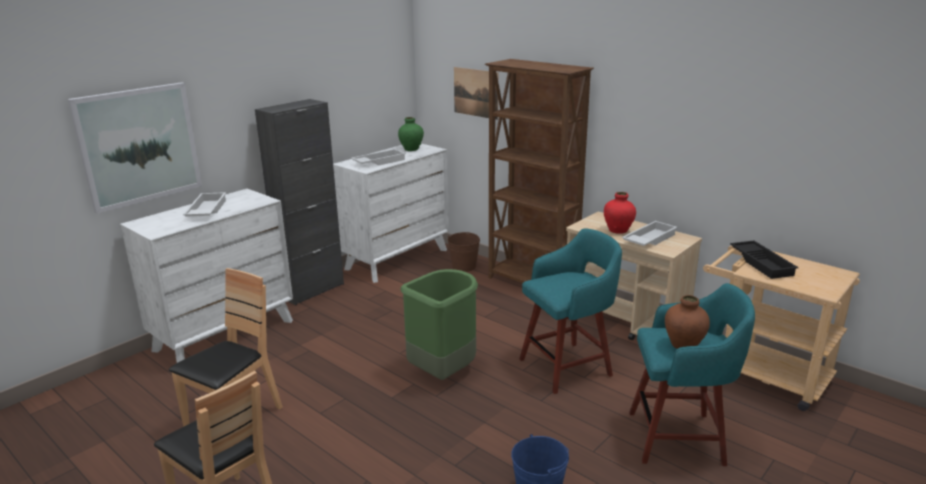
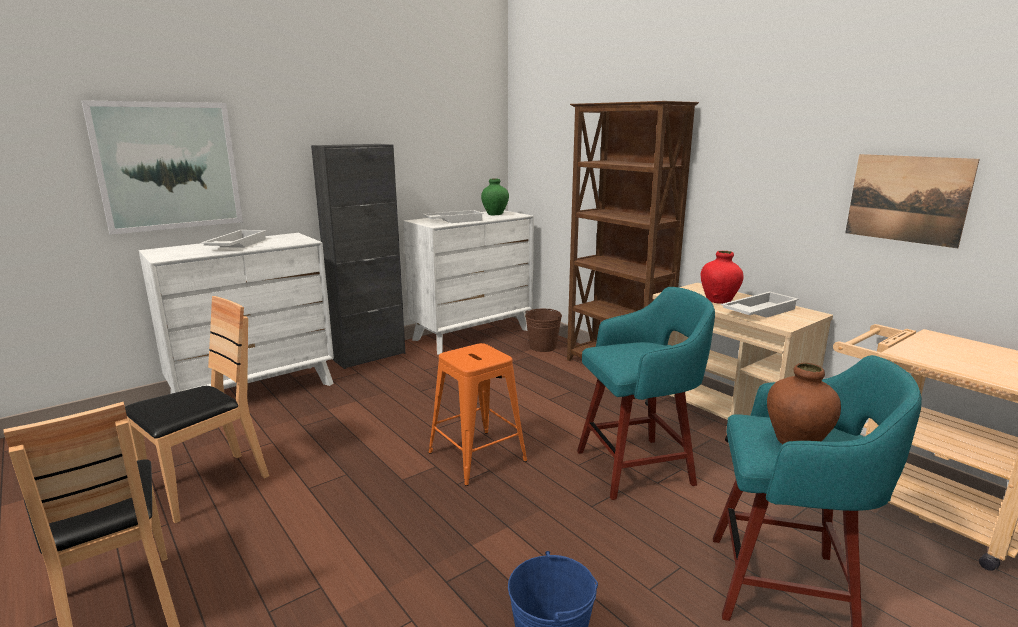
camera: 10 degrees right, 5 degrees down
green trash can [400,269,478,380] -> orange stool [428,343,527,486]
picture [454,67,498,120] -> picture moved to [845,154,980,248]
black tray [730,241,799,279] -> none

